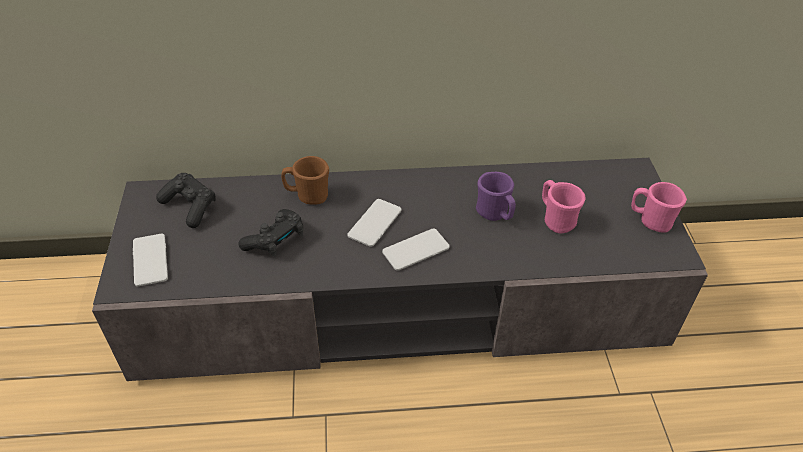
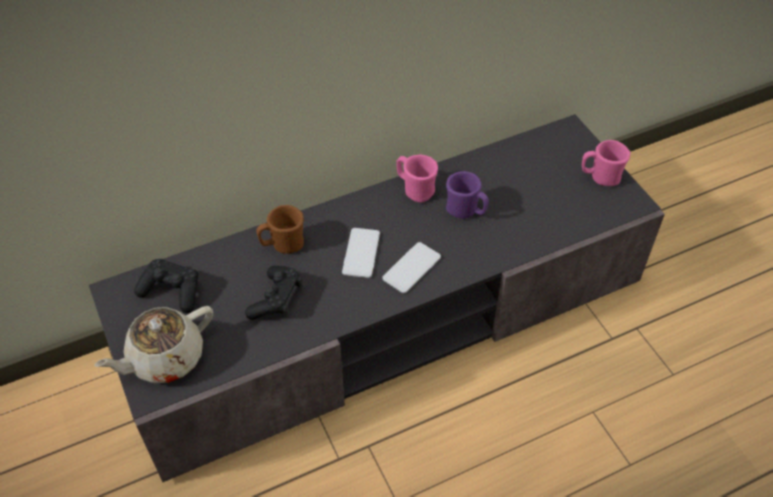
camera: 20 degrees left, 5 degrees up
phone [133,234,168,287] -> beige teapot [94,306,213,383]
pink mug [542,180,585,233] -> pink mug moved to [396,155,438,203]

